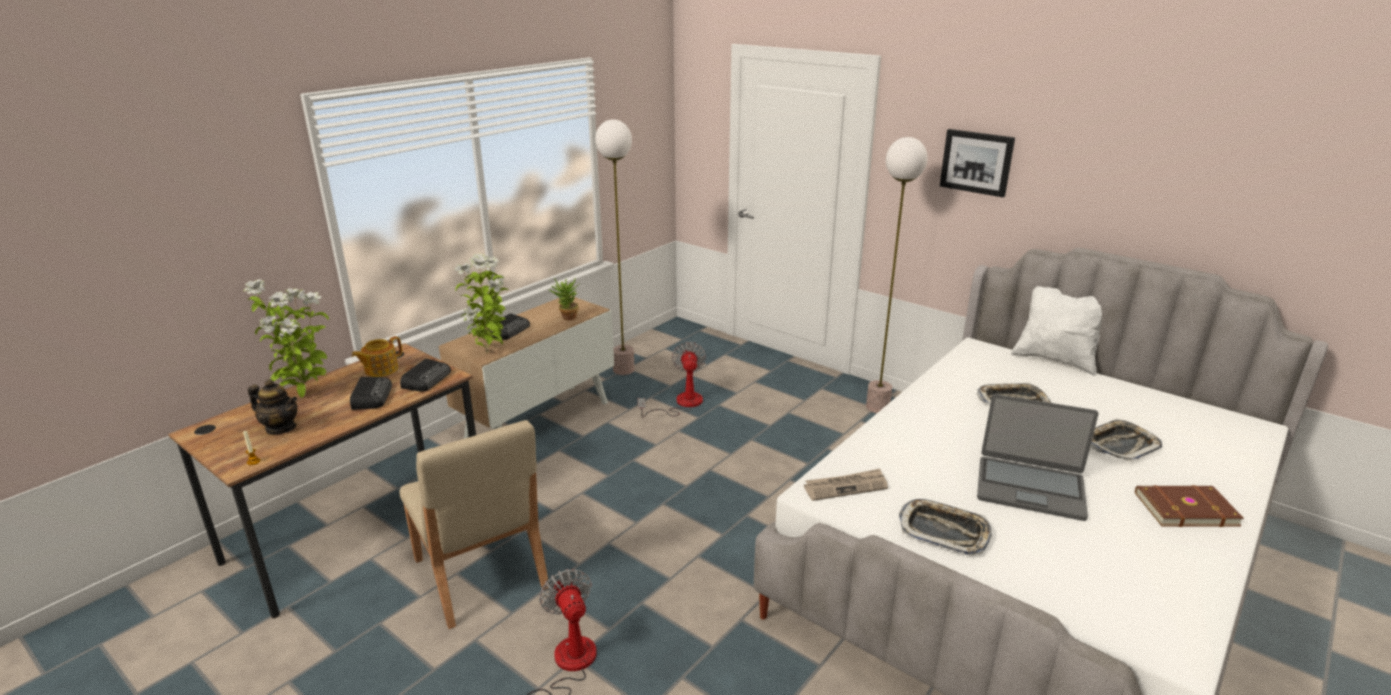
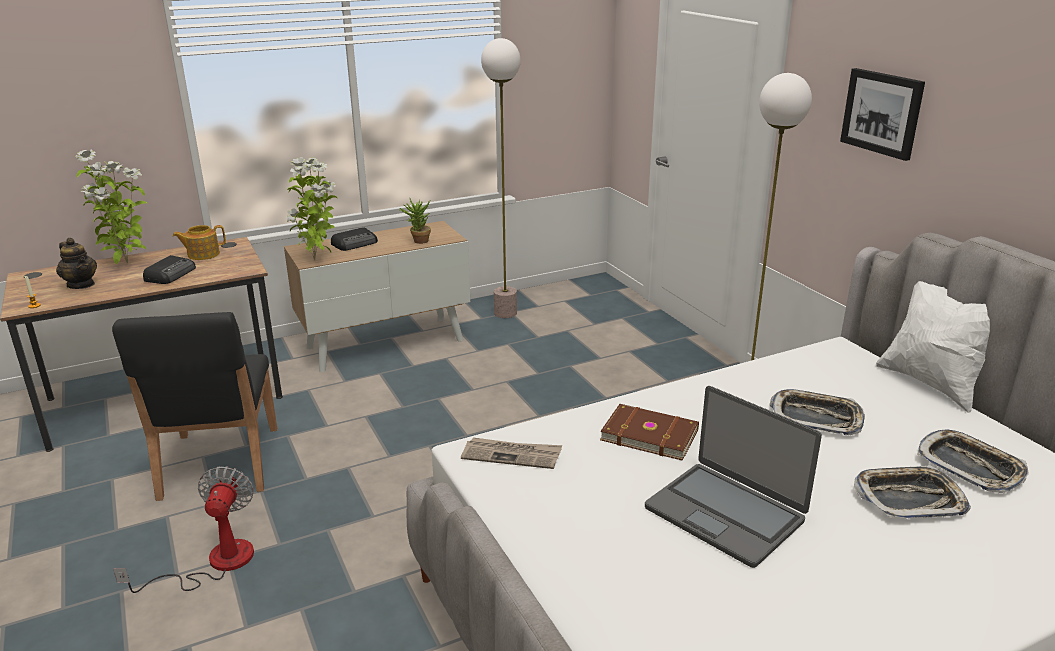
camera: 25 degrees right, 0 degrees up
beige chair [399,420,549,629] -> black chair [112,312,277,501]
radio [400,359,451,392] -> none
fan [638,342,706,418] -> none
tray [899,499,992,555] -> tray moved to [917,429,1029,493]
brown book [1135,485,1244,527] -> brown book moved to [600,404,699,461]

